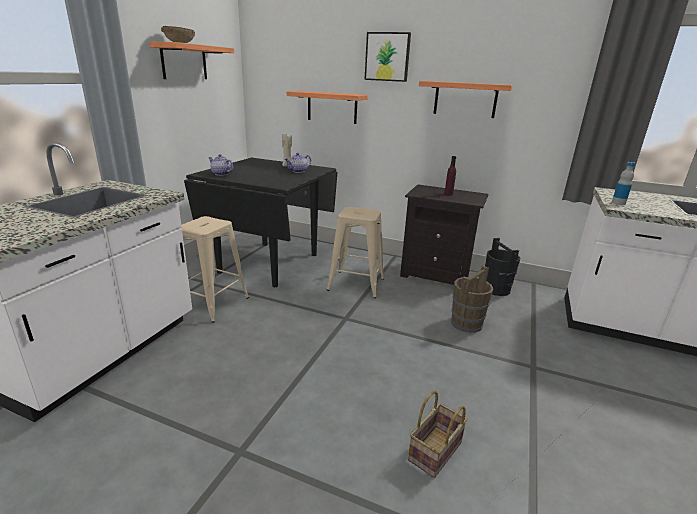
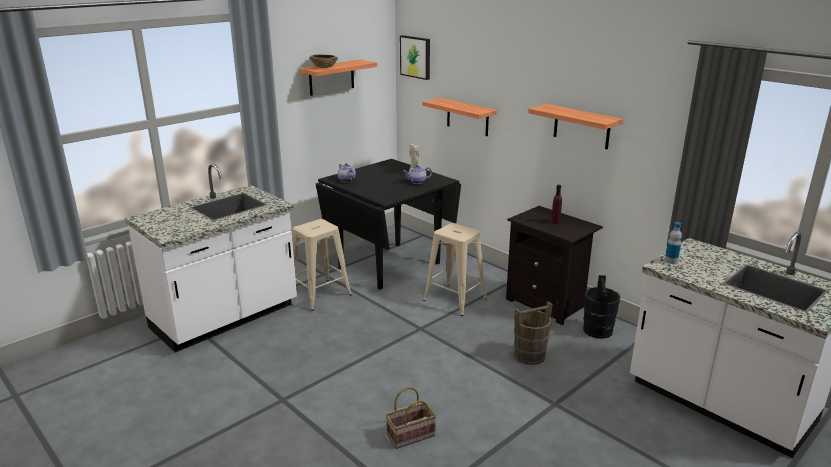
camera: 25 degrees right, 0 degrees up
picture [364,32,411,82] -> picture moved to [400,35,430,80]

